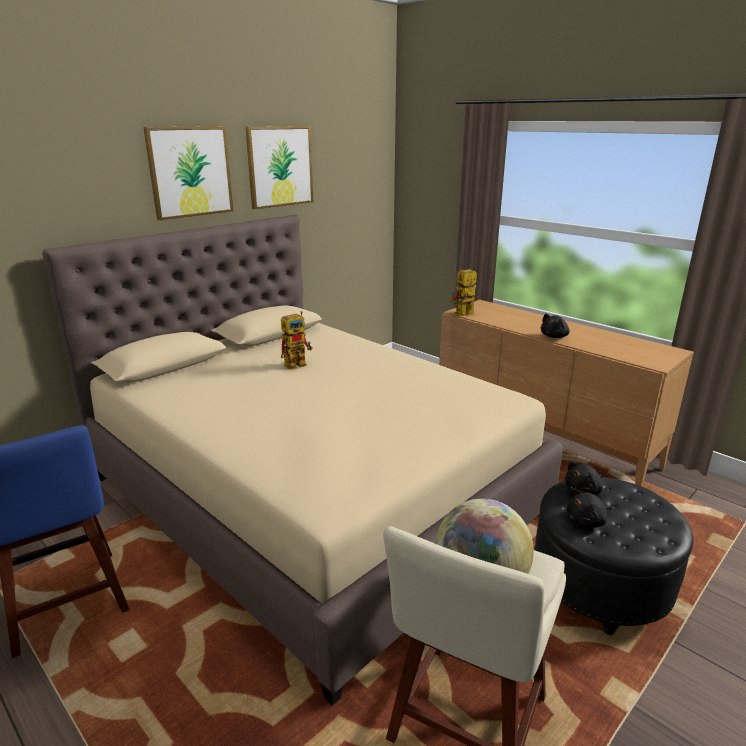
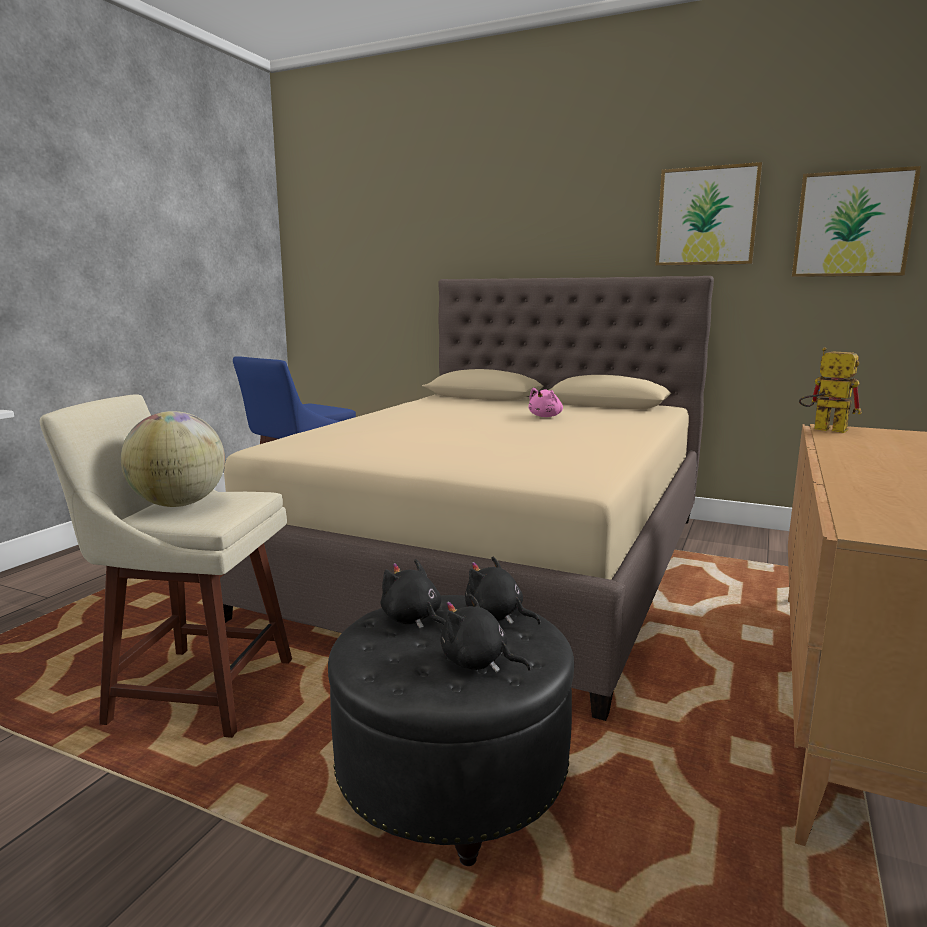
camera: 70 degrees right, 10 degrees down
picture [143,126,233,220] -> picture moved to [792,166,921,277]
toy robot [281,311,313,370] -> pink plush toy [528,388,563,417]
black plush toy [541,313,570,338] -> black plush toy moved to [440,593,531,672]

